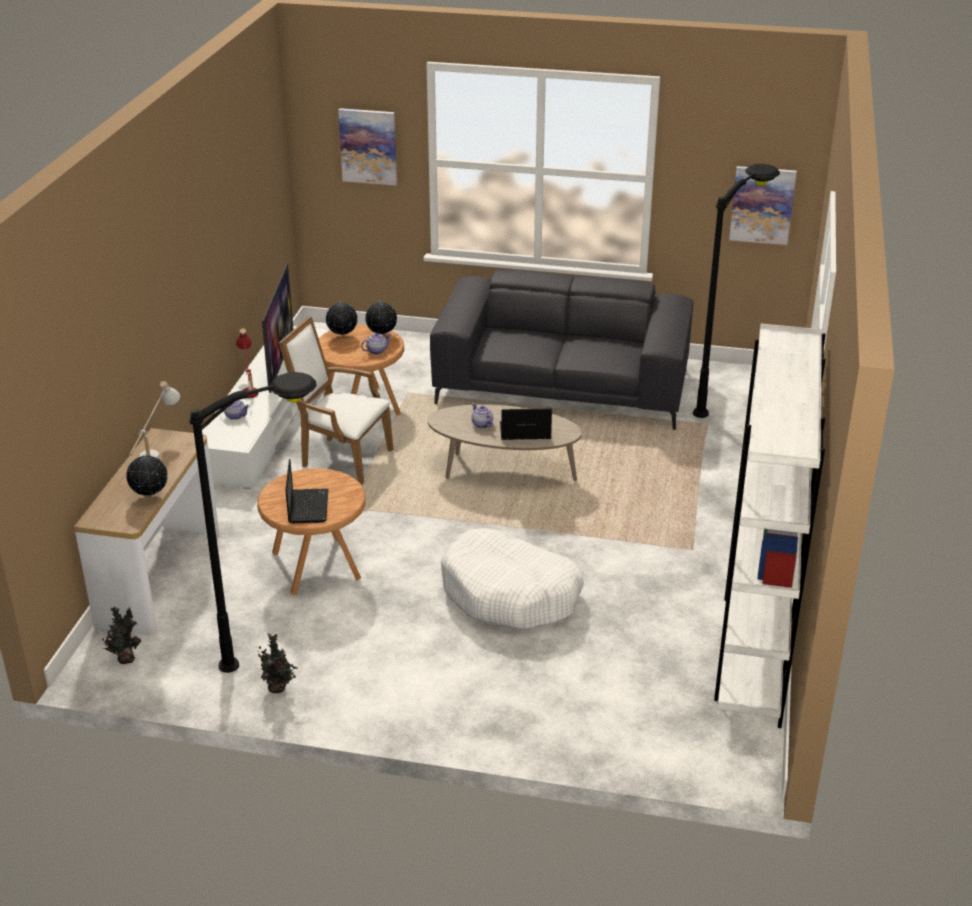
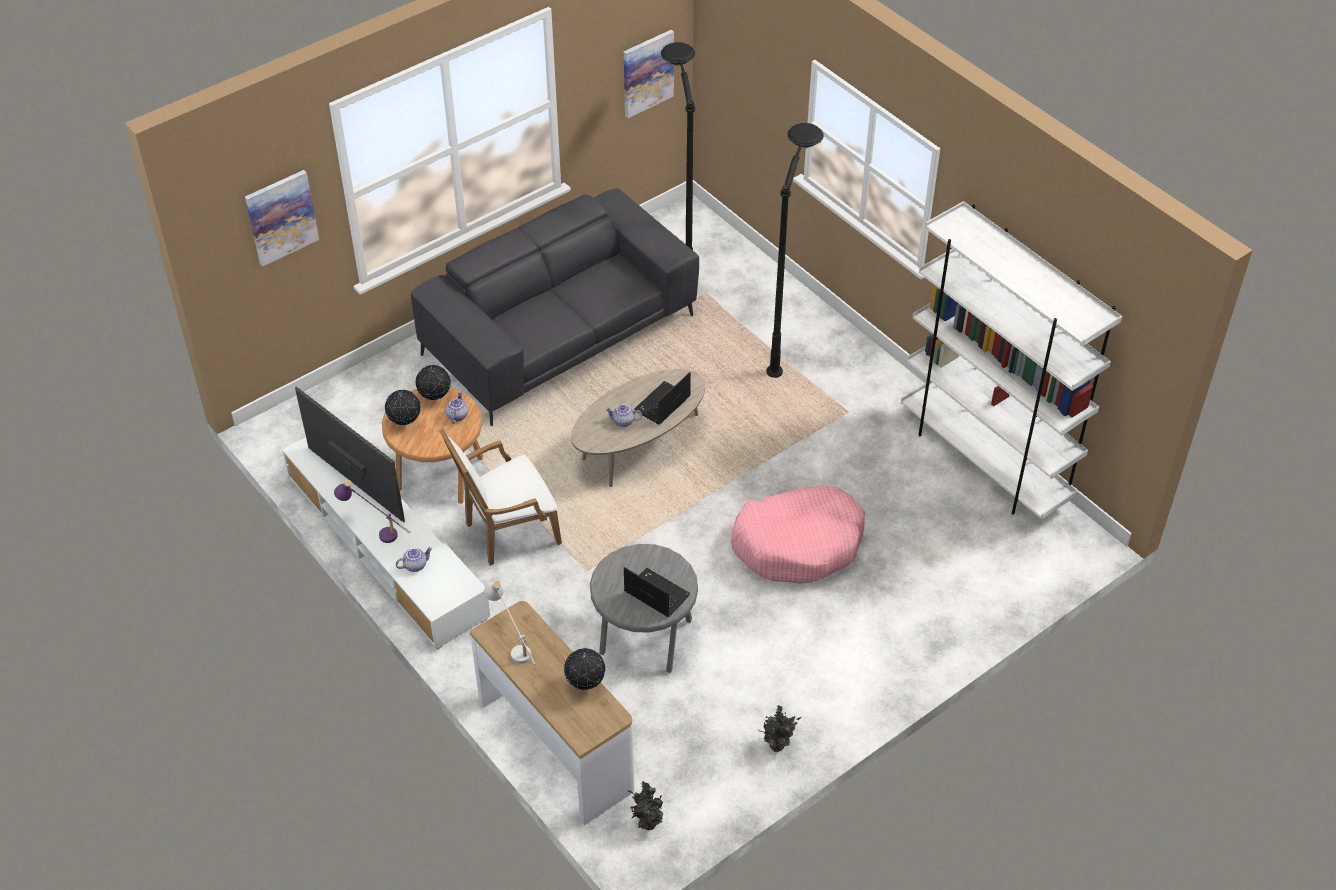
camera: 50 degrees left, 15 degrees up
black floor lamp [189,372,317,673] -> black floor lamp moved to [766,123,824,378]
red table lamp [236,328,258,398] -> purple table lamp [334,480,411,543]
brown side table [257,468,366,595] -> grey side table [590,544,698,673]
white dog bed [441,528,584,630] -> pink dog bed [731,485,865,584]

